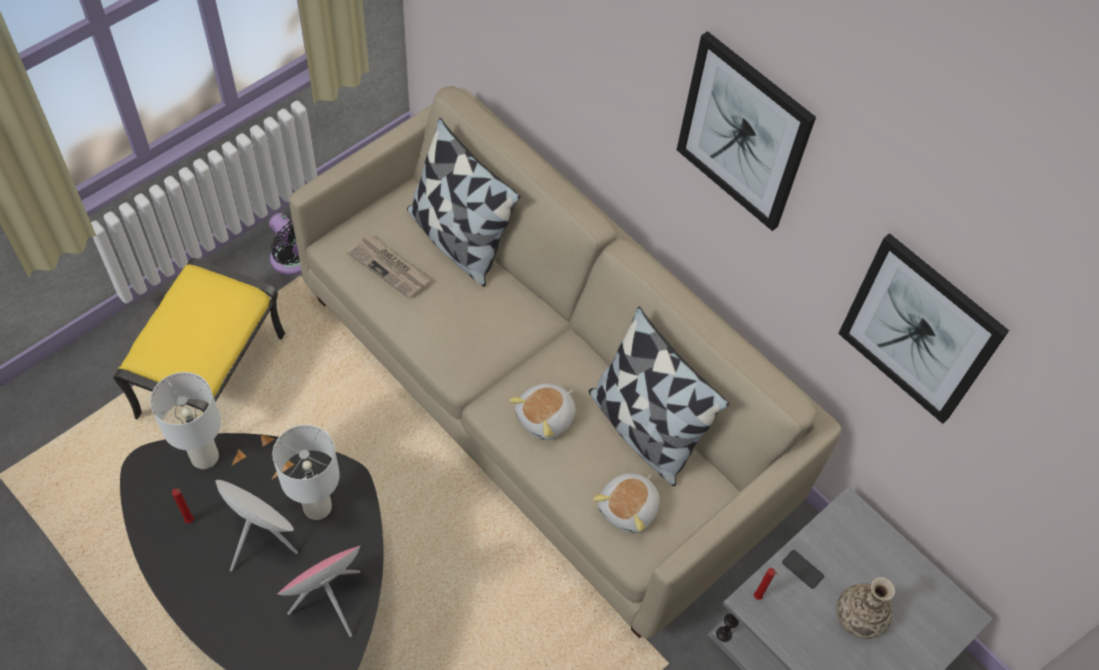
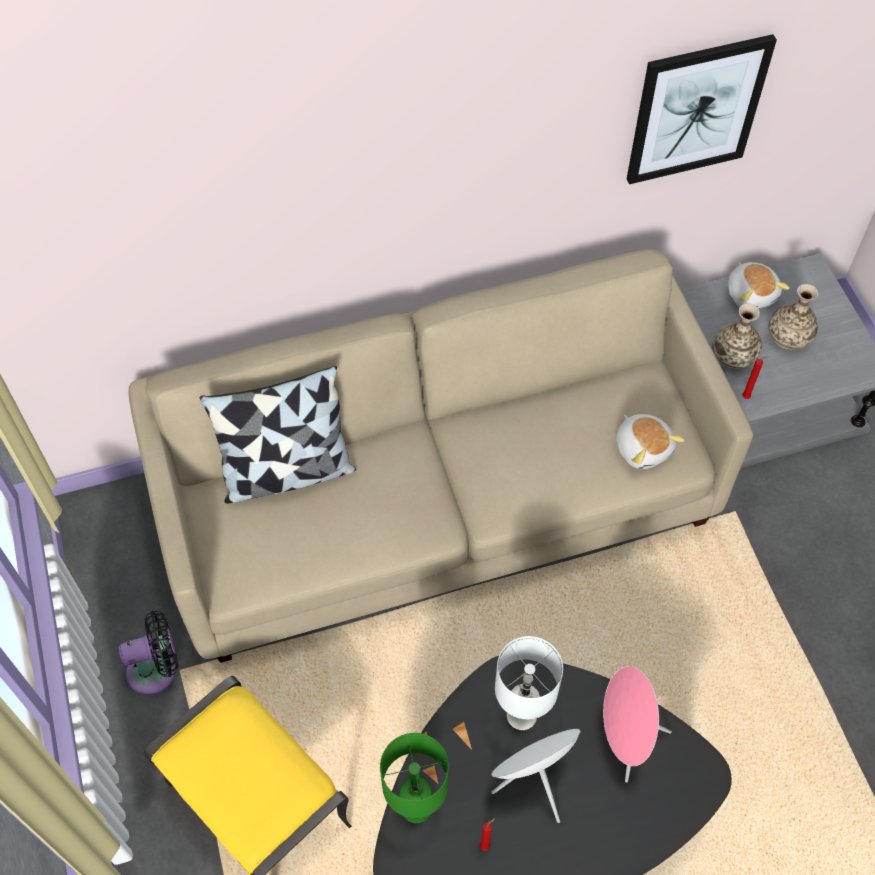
camera: 60 degrees left, 0 degrees up
white table lamp [150,372,221,469] -> green table lamp [380,733,449,823]
newspaper [347,234,430,299] -> none
plush toy [509,383,576,440] -> plush toy moved to [728,262,790,309]
pillow [589,307,729,486] -> none
picture [677,31,816,231] -> none
phone [782,550,824,589] -> vase [712,303,762,369]

